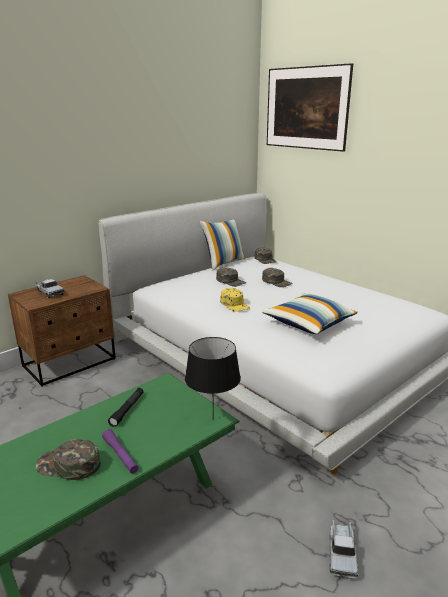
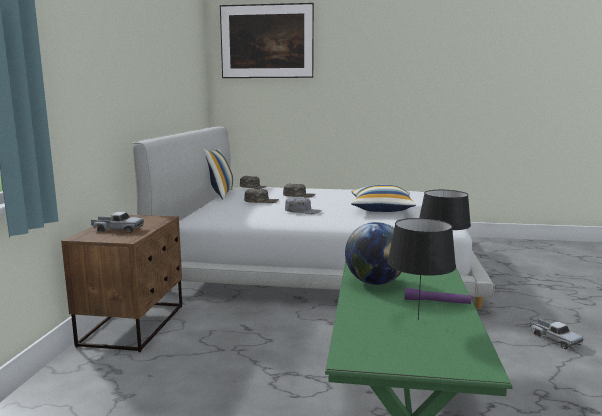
camera: 40 degrees left, 10 degrees down
green cap [35,439,101,480] -> black table lamp [387,218,456,320]
black flashlight [108,388,144,427] -> globe [345,222,402,285]
yellow cap [220,288,250,312] -> grey cap [285,197,322,214]

